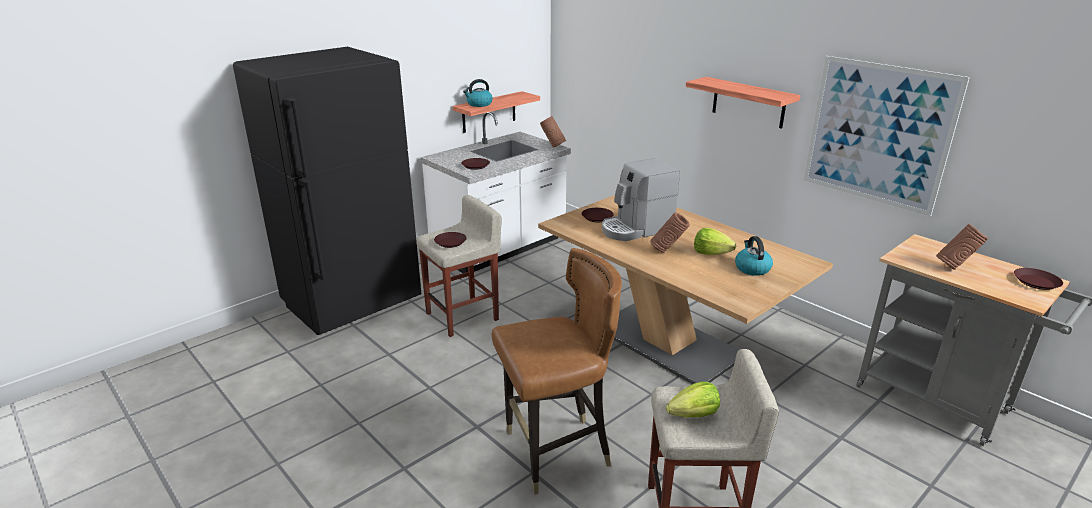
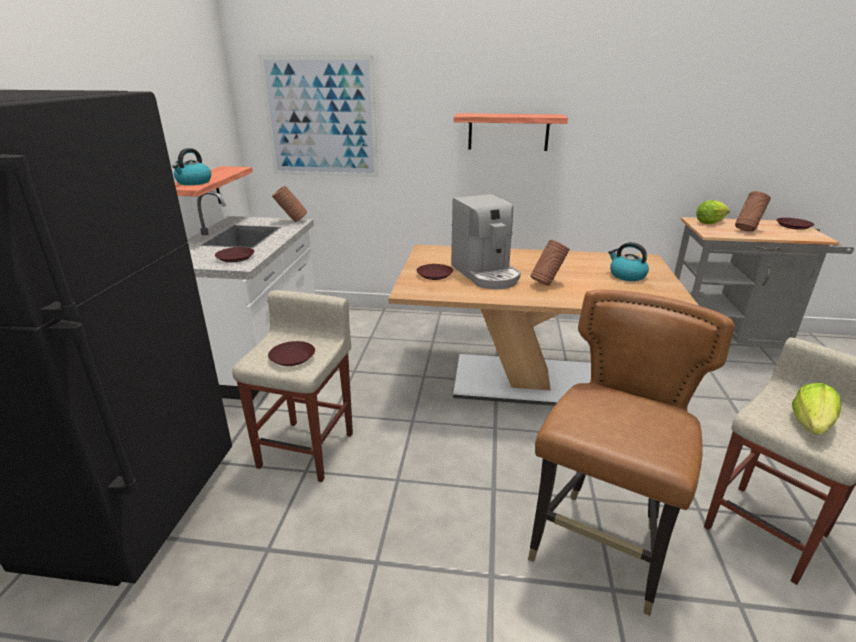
camera: 40 degrees left, 0 degrees up
coffee machine [602,158,680,241] -> coffee machine turned 45 degrees counterclockwise [451,194,521,289]
lettuce [694,228,736,255] -> lettuce moved to [696,200,730,224]
picture [804,56,970,216] -> picture moved to [259,55,378,177]

